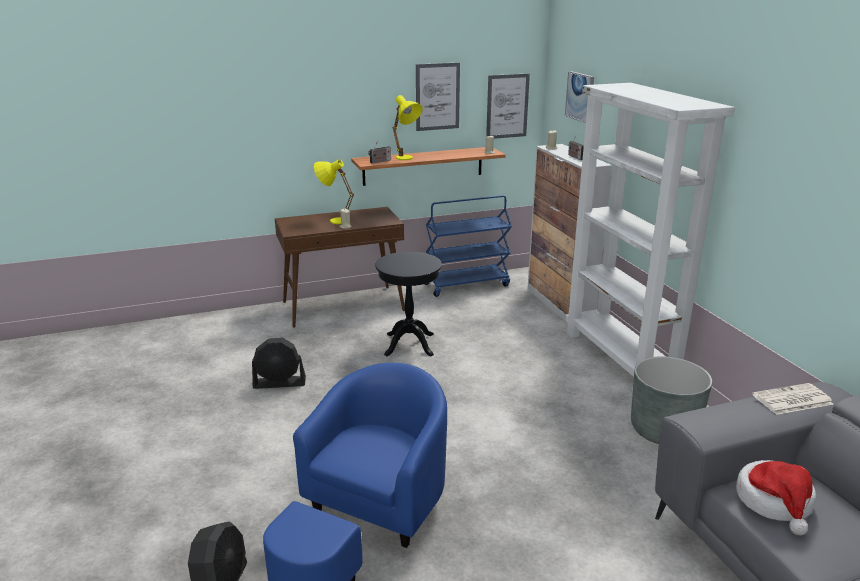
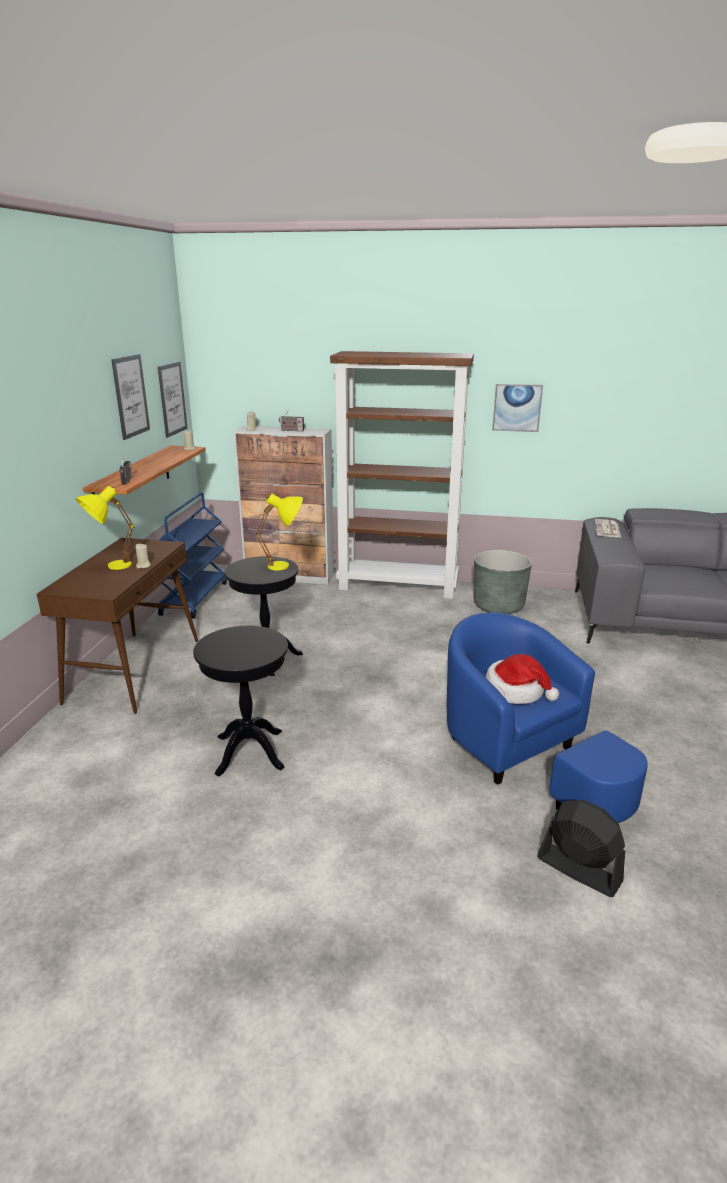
camera: 60 degrees left, 0 degrees up
black fan [252,338,306,389] -> black side table [193,626,288,776]
yellow table lamp [393,95,423,160] -> yellow table lamp moved to [256,493,303,570]
picture [565,71,594,123] -> picture moved to [492,384,543,432]
white bookcase [565,83,735,392] -> brown bookcase [330,351,474,599]
hat [736,460,816,536] -> hat moved to [486,654,559,704]

